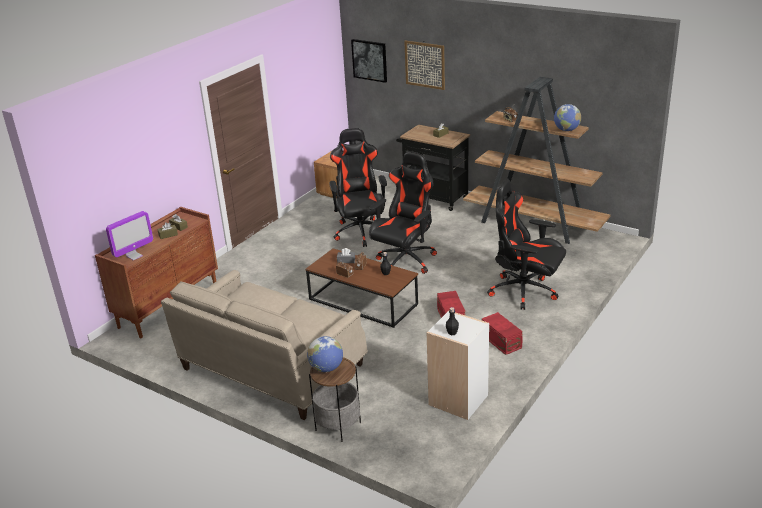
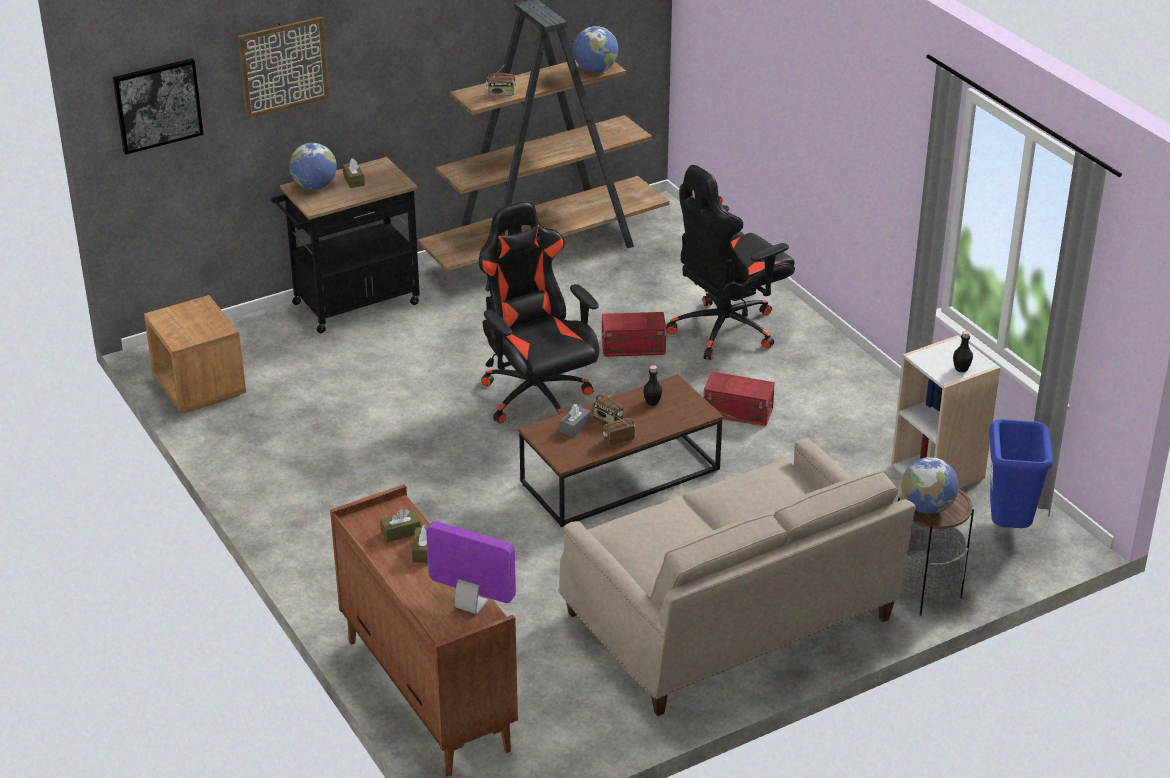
camera: 65 degrees left, 5 degrees up
monitor [106,211,153,260] -> monitor turned 45 degrees counterclockwise [426,521,516,614]
black office chair [329,128,387,247] -> none
red storage box [482,312,523,355] -> red storage box moved to [602,312,666,357]
none -> globe [289,143,337,190]
none -> blue trash can [989,419,1053,528]

